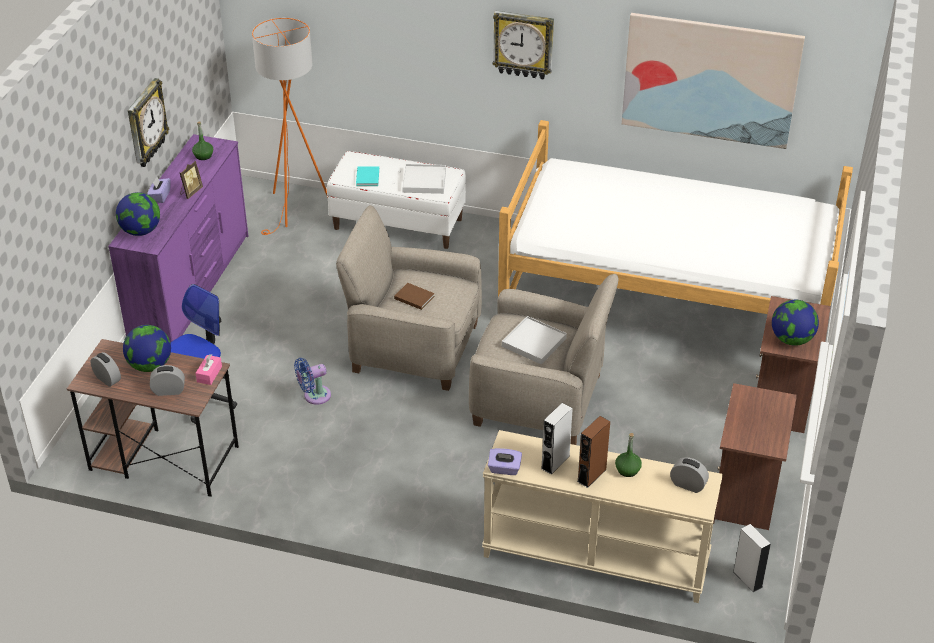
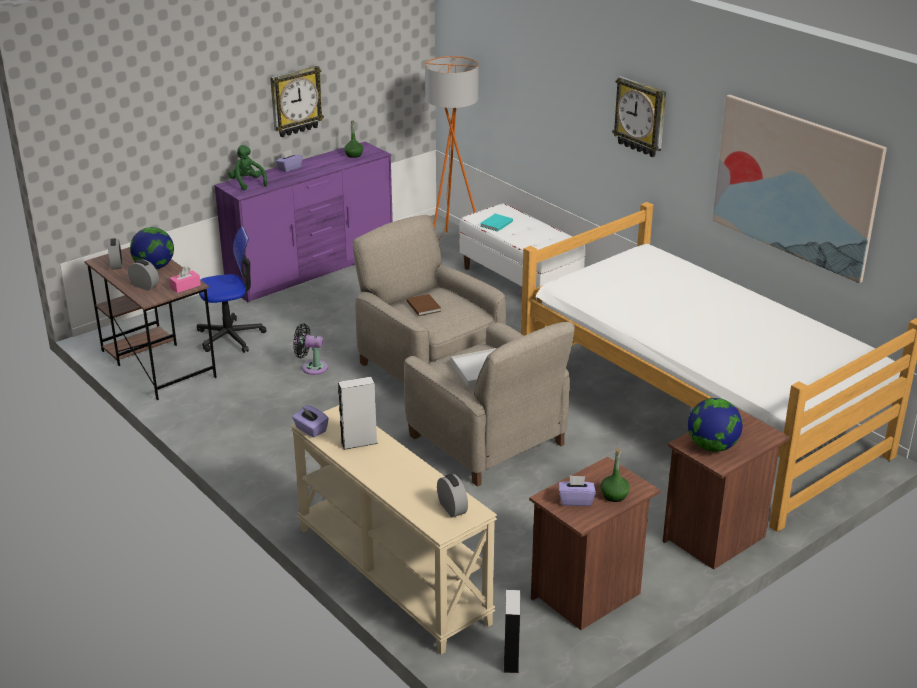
camera: 35 degrees right, 10 degrees down
globe [116,192,160,236] -> green plush toy [228,145,267,191]
picture frame [180,161,203,199] -> none
blue fan [294,358,331,405] -> black fan [293,323,328,375]
white tray [402,164,446,194] -> none
brown speaker [577,416,610,488] -> none
green bottle [615,433,642,477] -> green bottle moved to [600,448,630,502]
none -> purple tissue box [559,475,596,506]

